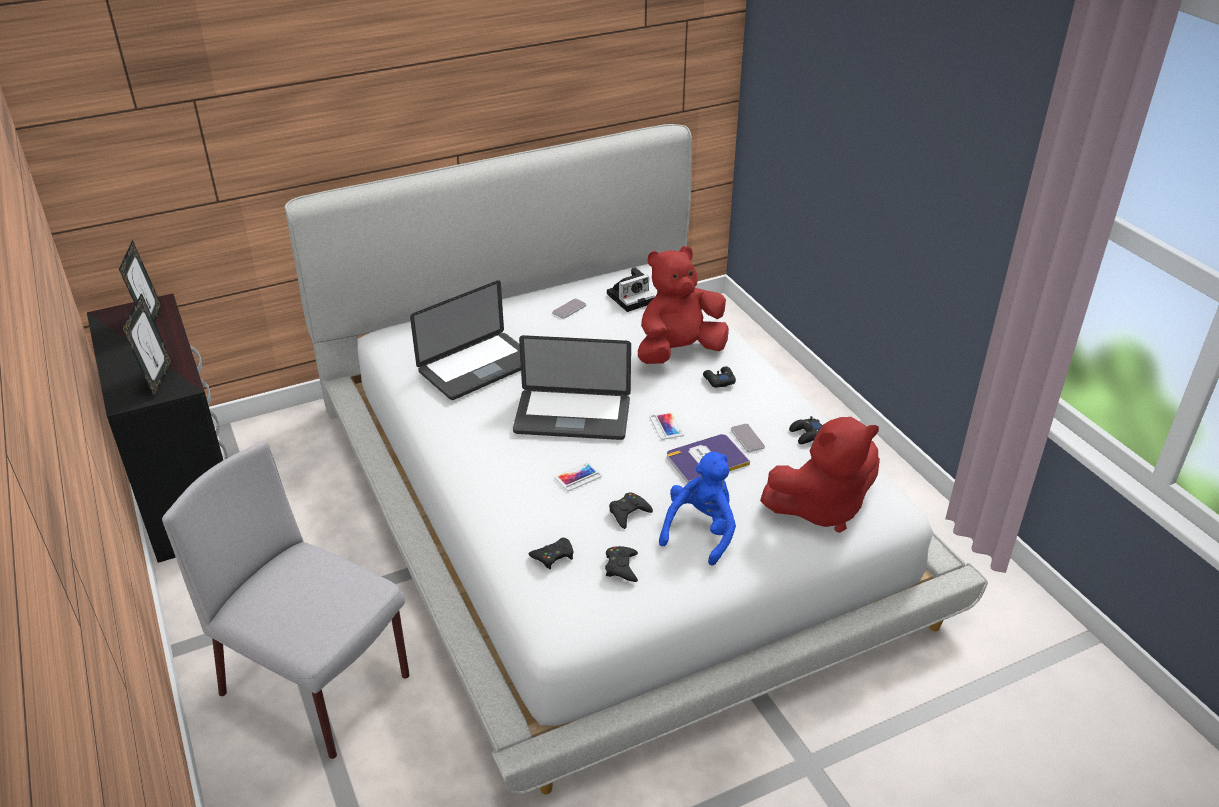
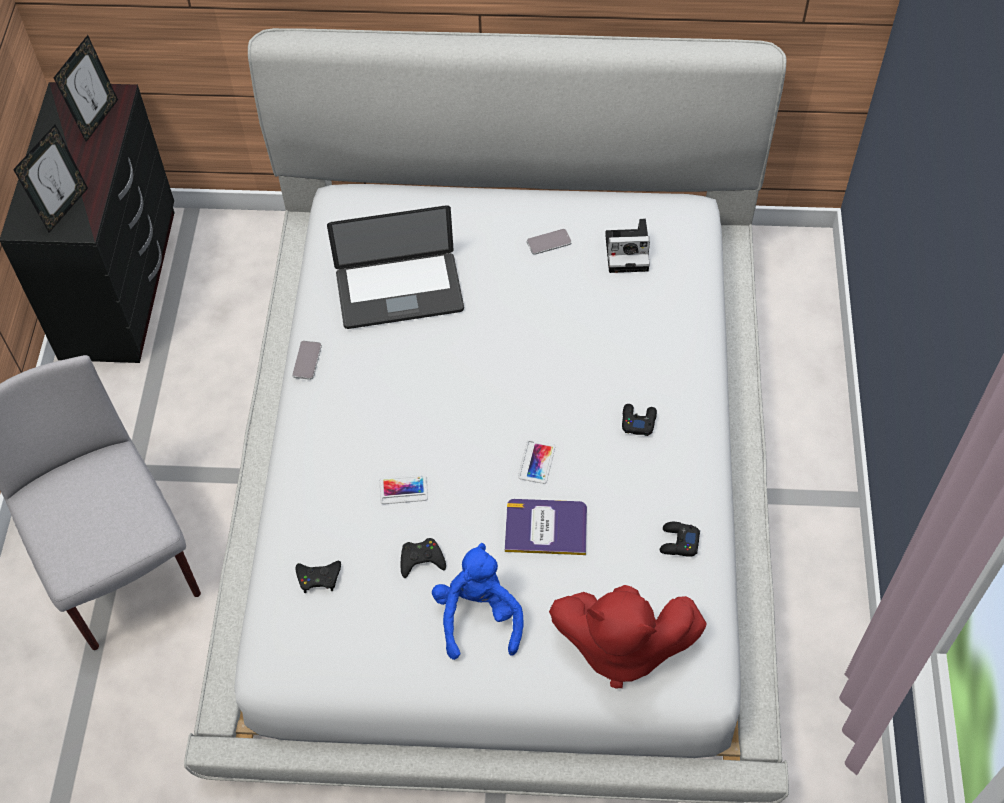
camera: 30 degrees right, 20 degrees up
laptop [513,335,631,440] -> none
black game controller [605,546,638,582] -> none
red plush toy [638,246,729,364] -> none
blue plush toy [659,452,736,566] -> blue plush toy turned 60 degrees counterclockwise [432,543,524,660]
phone [731,424,765,452] -> phone moved to [292,341,322,380]

